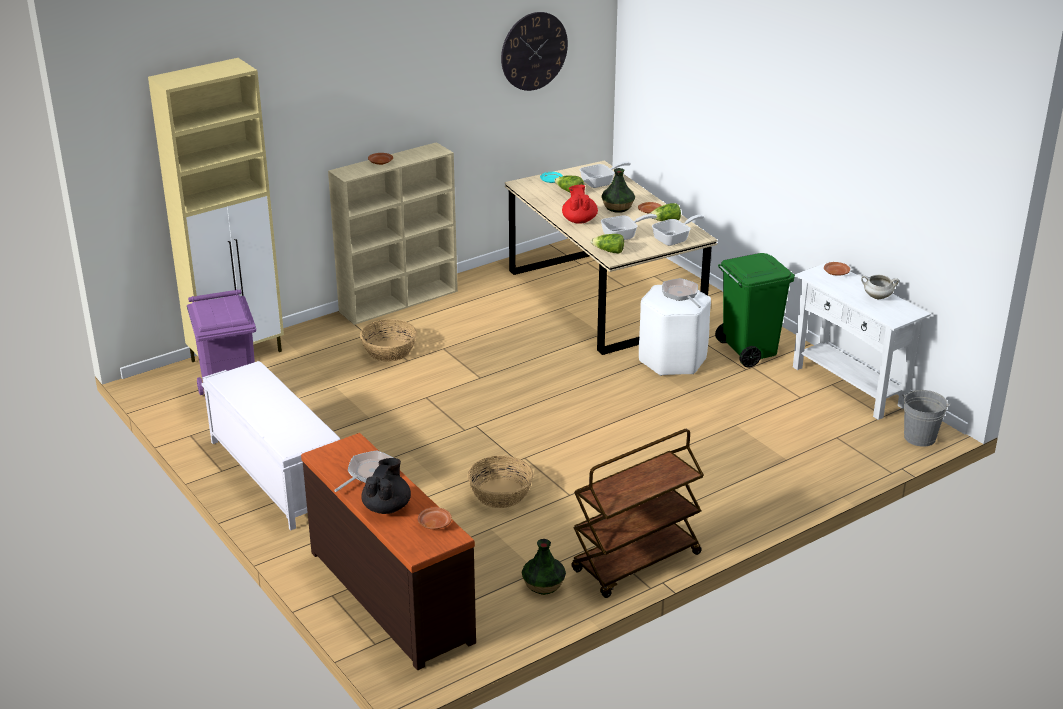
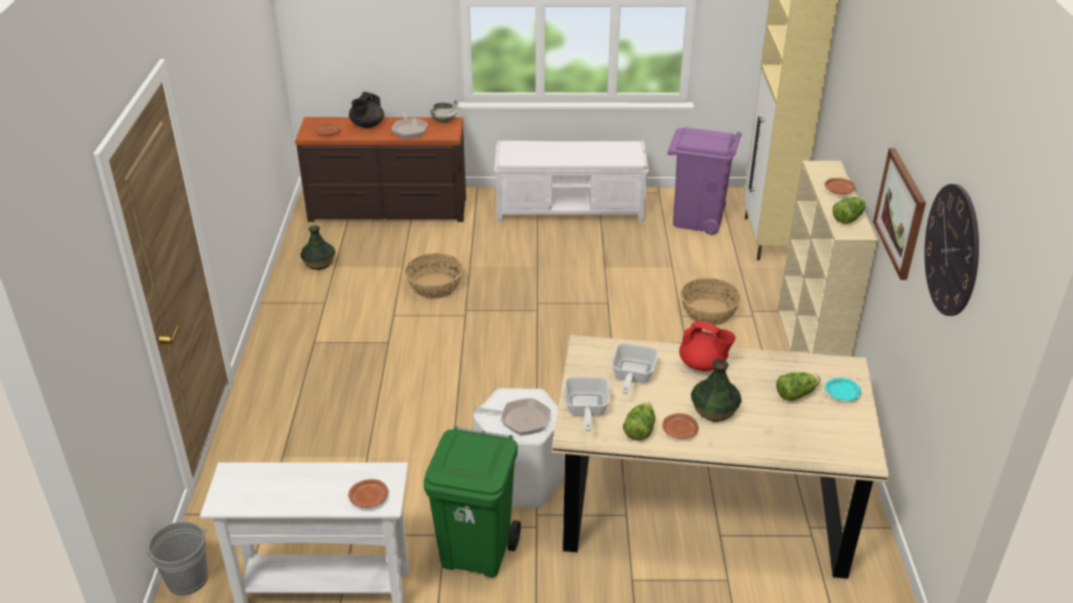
camera: 125 degrees right, 5 degrees up
black teapot [361,458,411,514] -> black teapot turned 60 degrees clockwise [349,92,384,128]
brown cart [572,429,704,598] -> none
frying pan [580,162,631,188] -> none
lettuce [591,234,624,254] -> lettuce moved to [832,197,866,224]
white cooking pot [861,275,899,299] -> white cooking pot moved to [430,99,457,123]
none -> picture [873,148,926,280]

